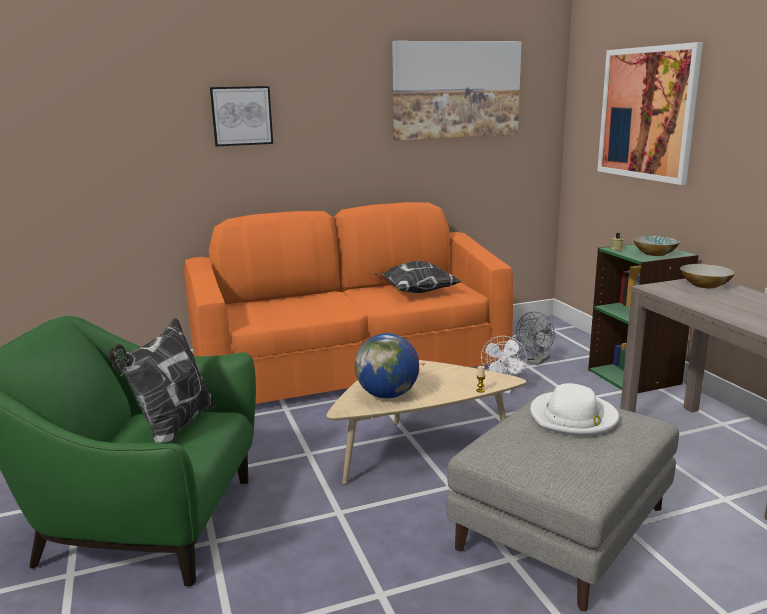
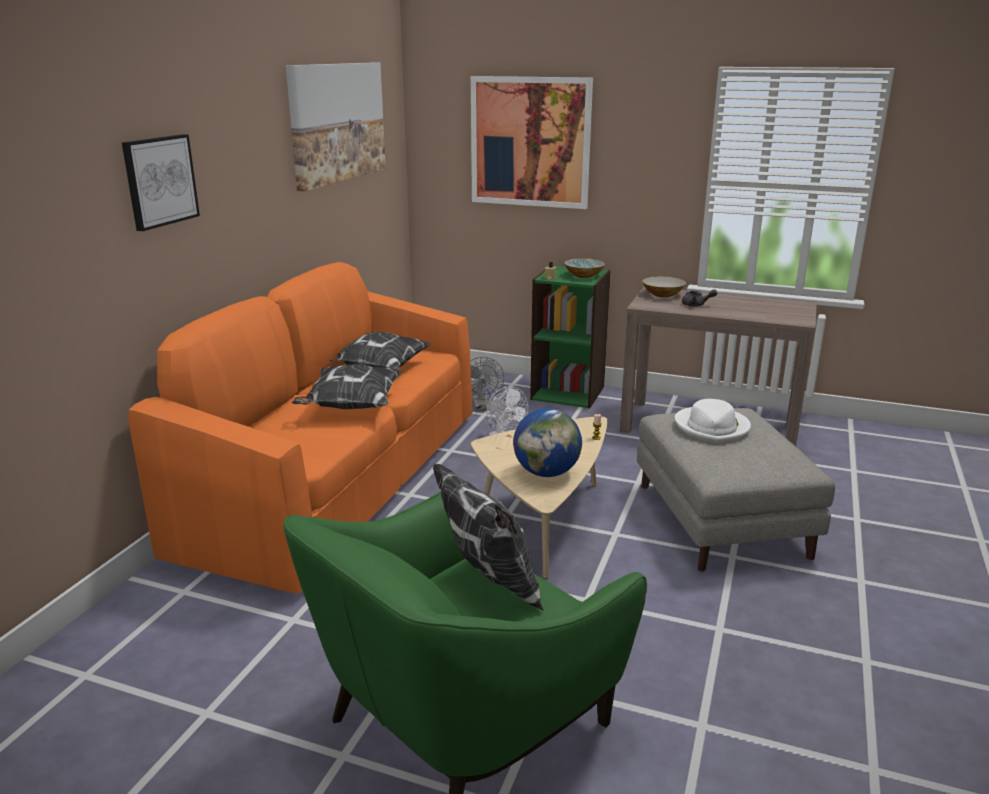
camera: 50 degrees left, 5 degrees up
none -> pillow [292,364,403,409]
none -> grey teapot [682,289,718,307]

